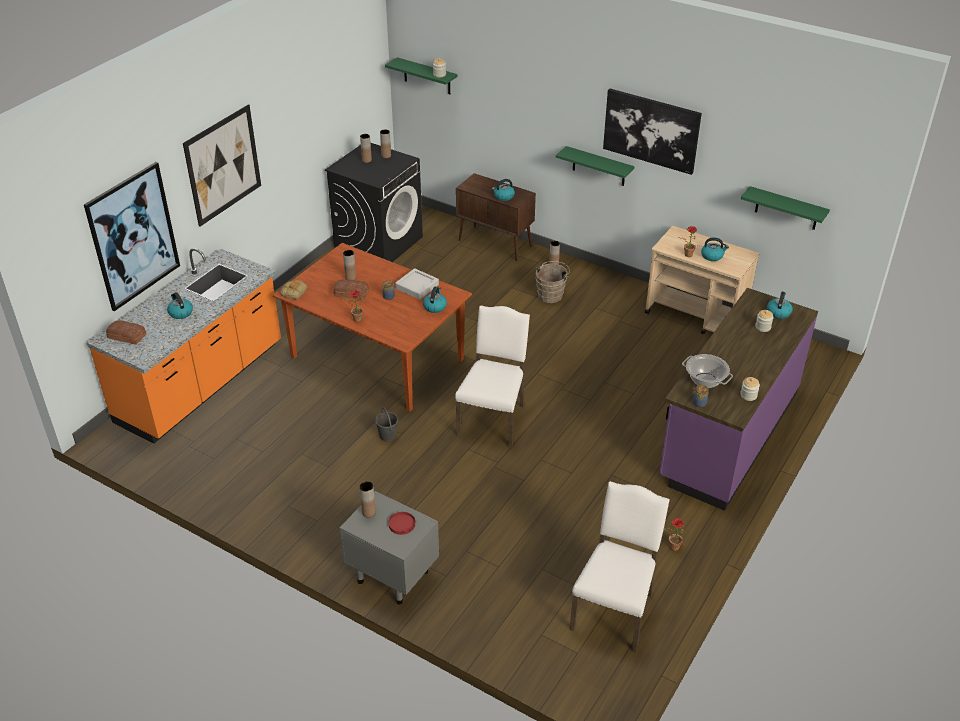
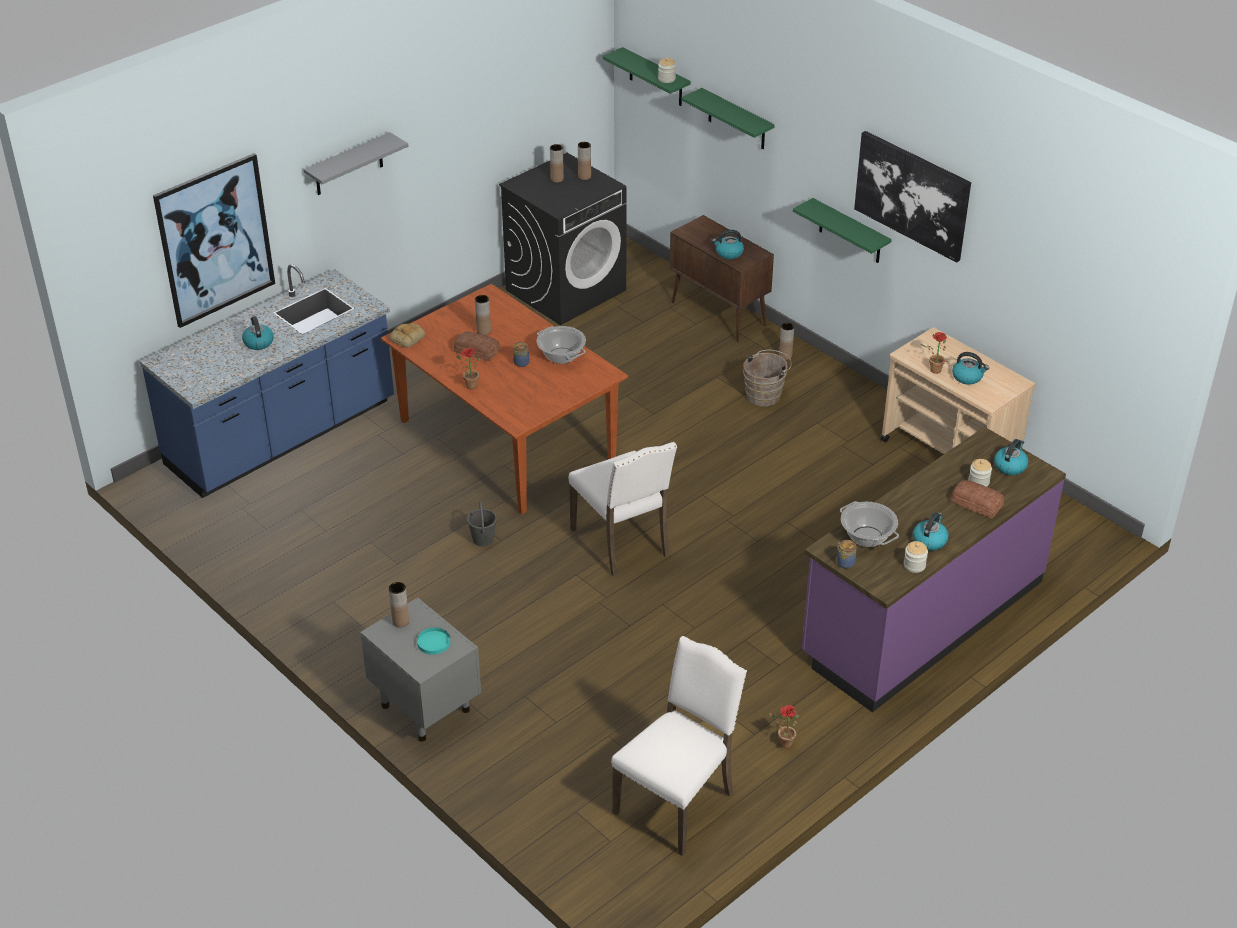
camera: 15 degrees right, 0 degrees up
orange counter [87,248,281,444] -> blue counter [140,264,394,498]
bread [106,320,147,345] -> bread moved to [951,480,1004,518]
picture [183,104,261,227] -> grey shelf [304,132,408,195]
red plate [388,512,415,535] -> turquoise plate [417,627,450,655]
grey tray [395,268,439,300] -> cooking pot [537,326,586,364]
kettle [423,287,447,313] -> kettle moved to [913,512,948,551]
white chair [455,305,530,447] -> white chair turned 120 degrees clockwise [569,442,677,577]
green shelf [741,186,830,230] -> green shelf moved to [681,88,775,149]

